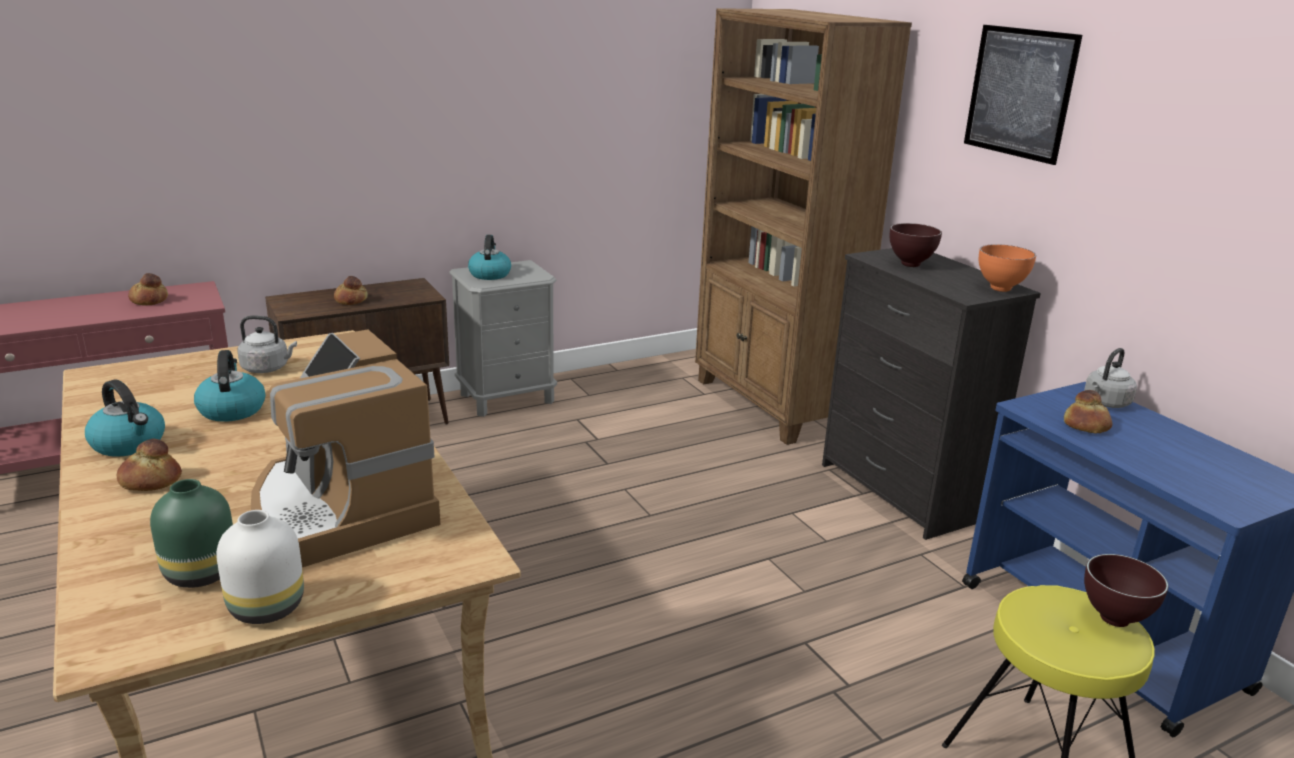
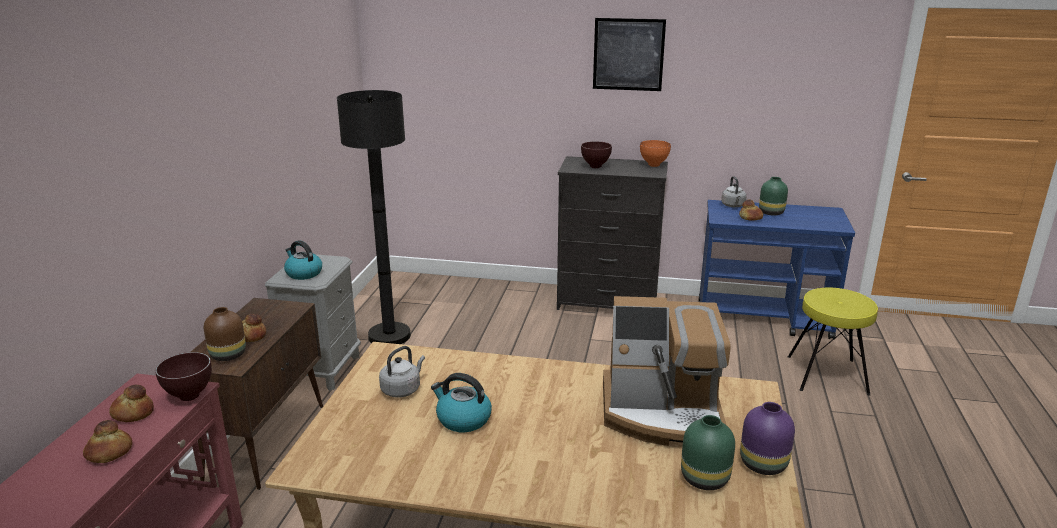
camera: 50 degrees left, 0 degrees up
kettle [85,379,165,457] -> none
bread [117,439,182,491] -> bread moved to [83,420,132,463]
white vase [216,510,304,624] -> purple vase [740,402,795,475]
brown bookcase [695,8,912,445] -> none
brown bowl [1084,554,1168,627] -> brown bowl moved to [155,352,212,401]
none -> brown vase [204,307,246,361]
none -> black floor lamp [337,90,411,344]
none -> green vase [759,177,788,216]

